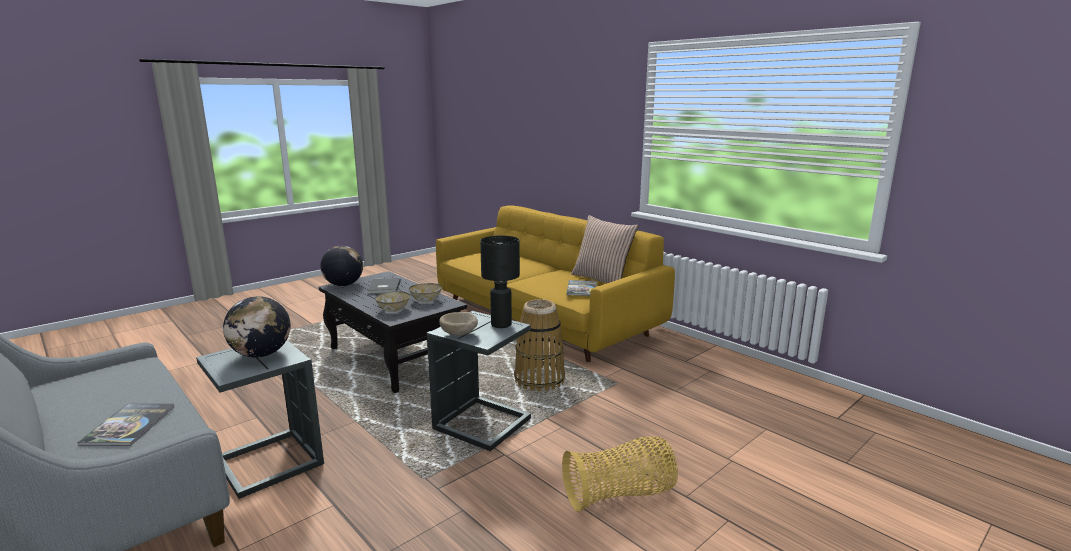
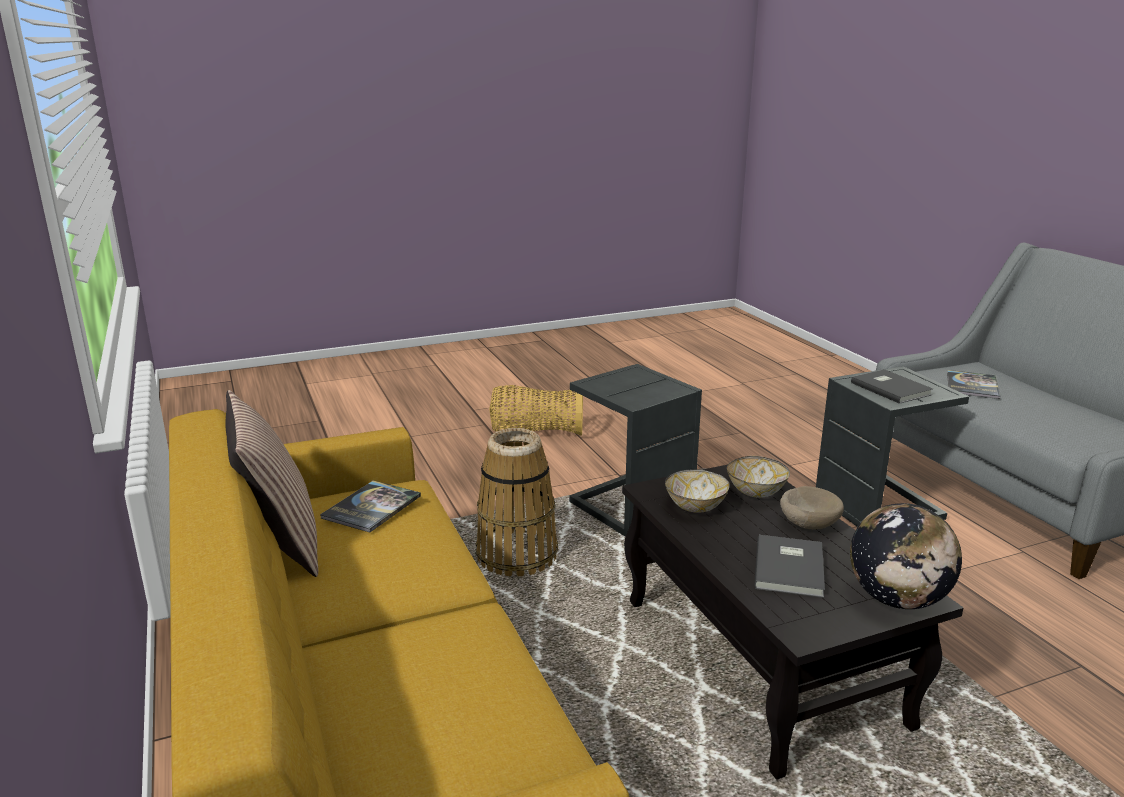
camera: 160 degrees left, 5 degrees up
globe [223,296,291,357] -> grey book [851,369,933,404]
beige bowl [439,312,478,336] -> beige bowl moved to [780,486,844,529]
black table lamp [480,236,520,328] -> none

